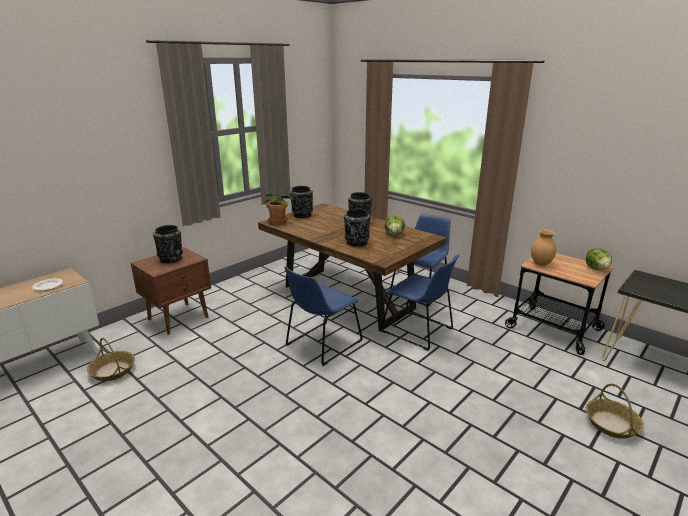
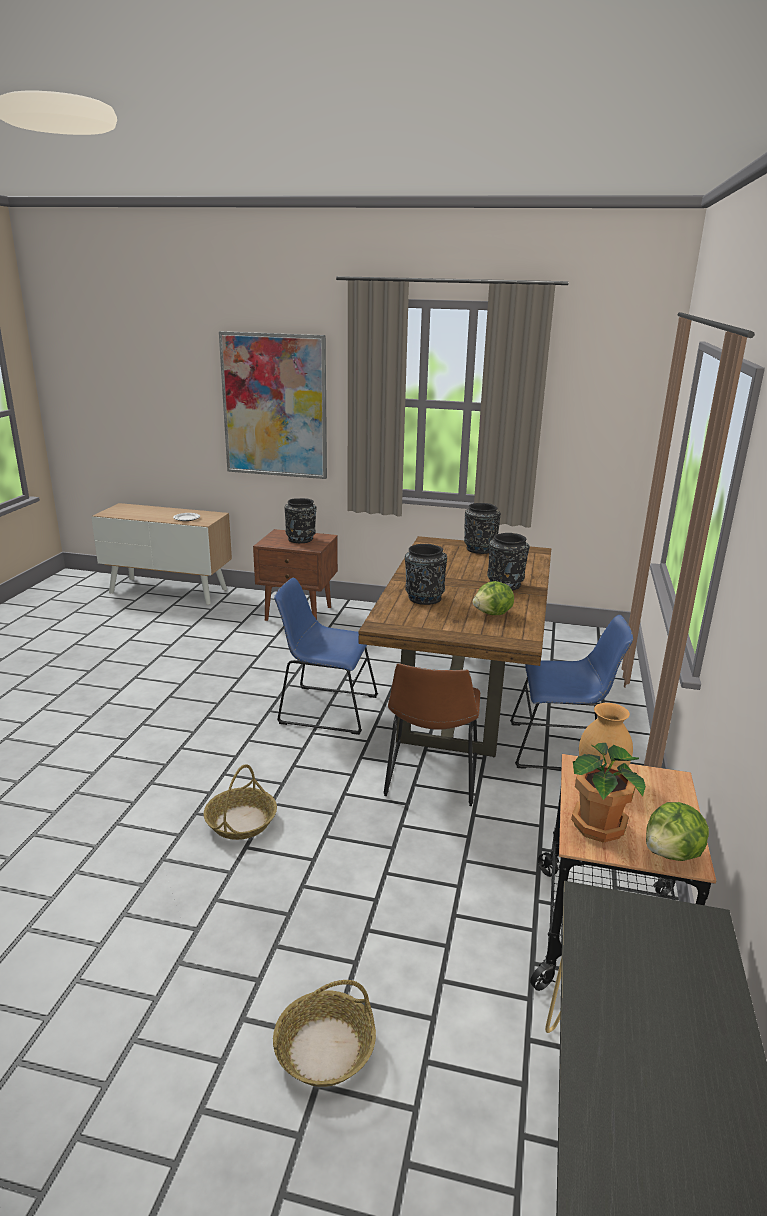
camera: 60 degrees right, 0 degrees up
basket [87,338,135,381] -> basket moved to [204,764,277,840]
potted plant [264,193,292,225] -> potted plant moved to [571,743,646,843]
blue chair [381,254,459,351] -> brown chair [384,663,480,806]
none -> picture [219,331,327,479]

